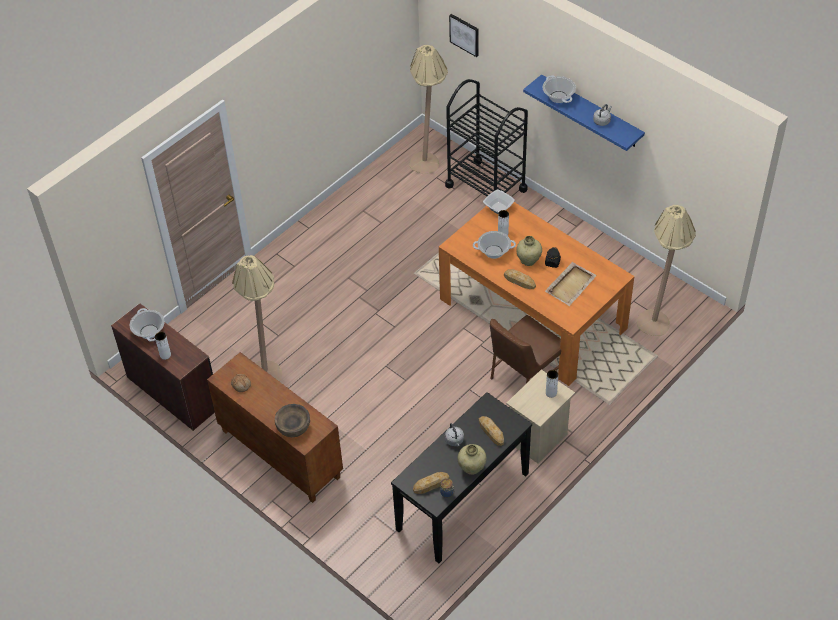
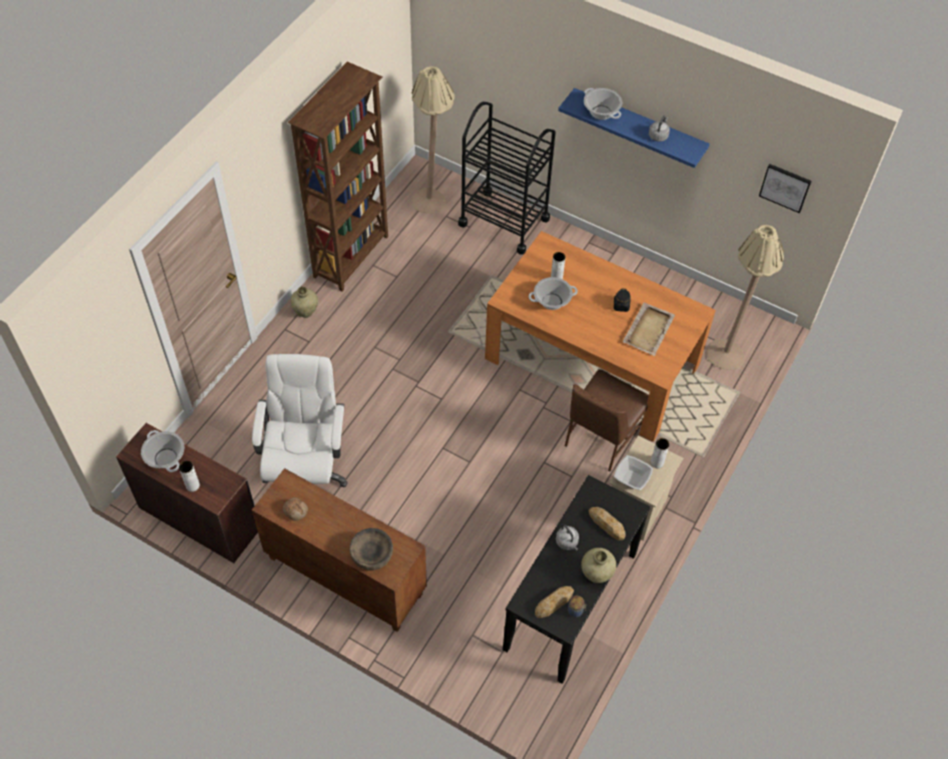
camera: 15 degrees left, 5 degrees up
beige floor lamp [232,255,282,381] -> white office chair [252,354,348,487]
picture [449,14,479,57] -> picture moved to [759,164,812,213]
bowl [483,189,515,214] -> bowl moved to [614,455,653,490]
bread [504,269,536,289] -> none
beige vase [516,236,542,266] -> beige vase moved to [291,287,318,318]
none -> brown bookcase [288,62,388,292]

